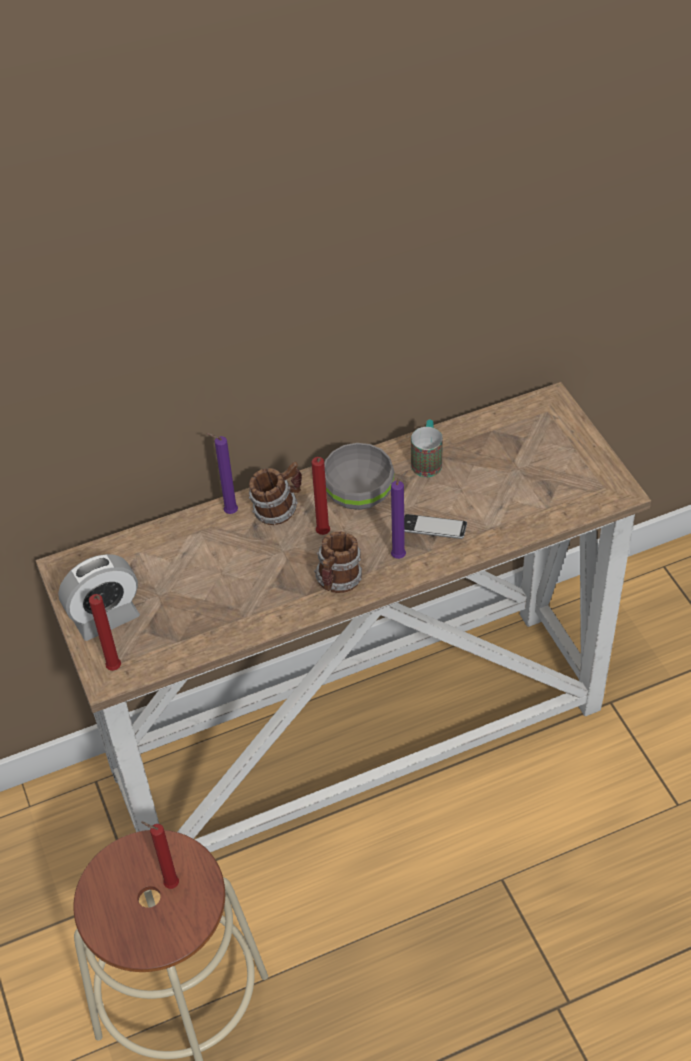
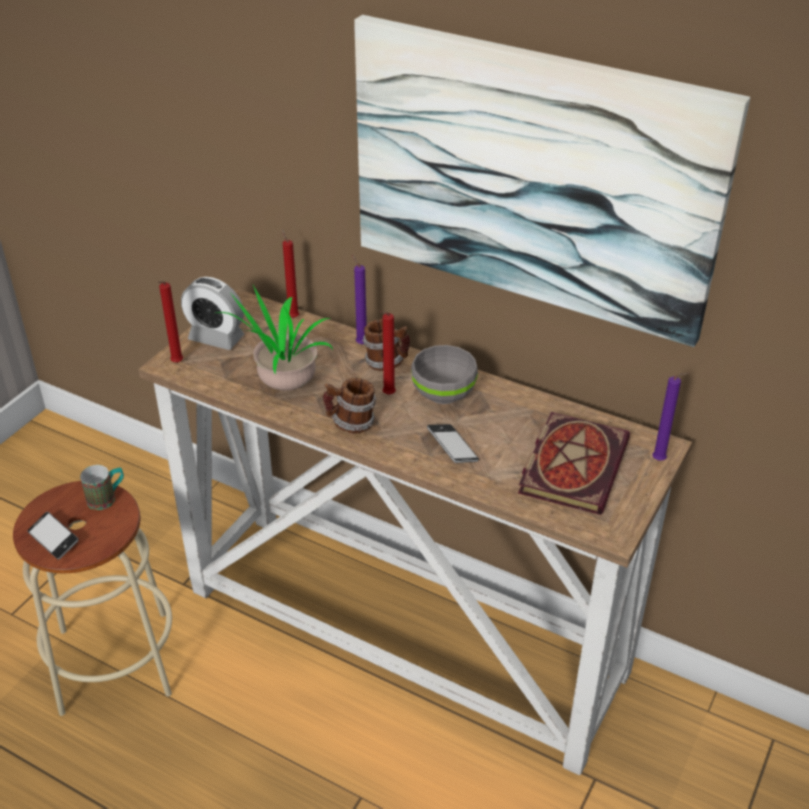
camera: 50 degrees right, 10 degrees down
red candle [141,822,179,889] -> red candle moved to [282,229,299,318]
purple candle [391,471,408,559] -> purple candle moved to [652,372,690,461]
mug [411,420,443,477] -> mug moved to [80,465,124,510]
none -> phone [28,512,79,560]
none -> potted plant [216,285,333,391]
none -> picture [354,15,750,347]
none -> book [518,412,630,515]

